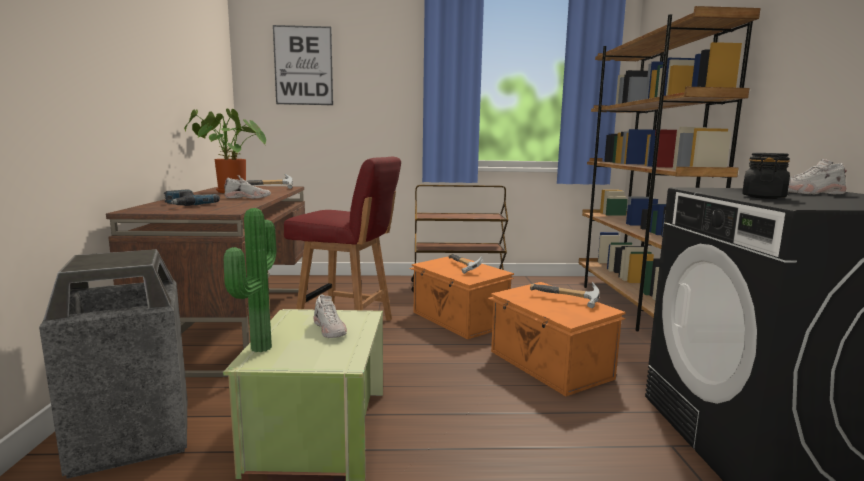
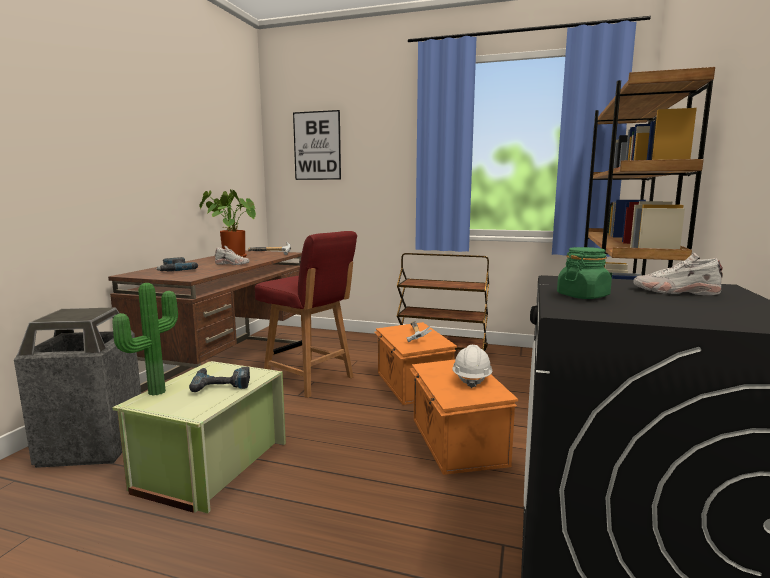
camera: 20 degrees right, 0 degrees up
white shoe [313,294,347,338] -> power drill [189,367,250,392]
hammer [530,282,600,308] -> white hard hat [452,345,493,388]
black jar [742,153,790,199] -> green jar [557,247,612,299]

